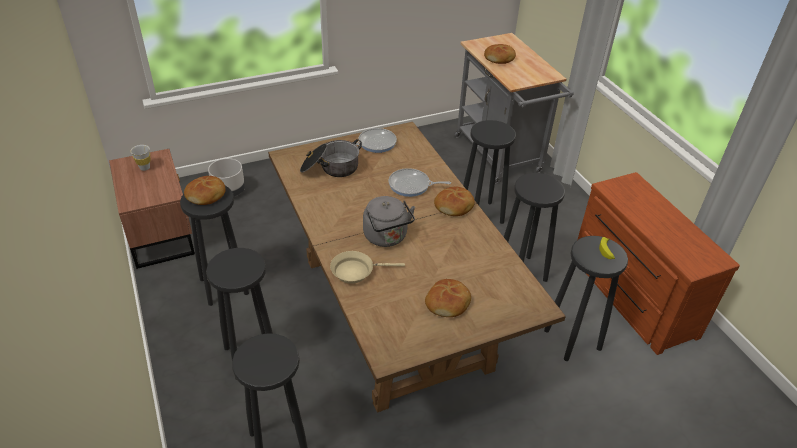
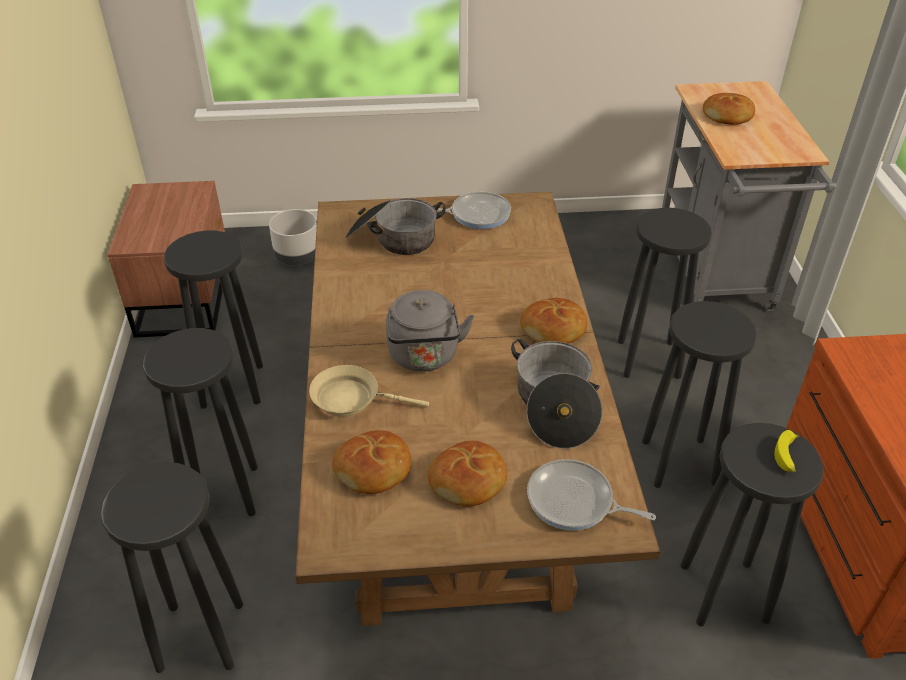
camera: 20 degrees right, 0 degrees up
white cup [131,145,150,171] -> none
bread [184,176,226,205] -> bread moved to [332,430,411,494]
frying pan [389,168,451,197] -> frying pan moved to [527,459,656,531]
none -> cooking pot [511,339,602,449]

